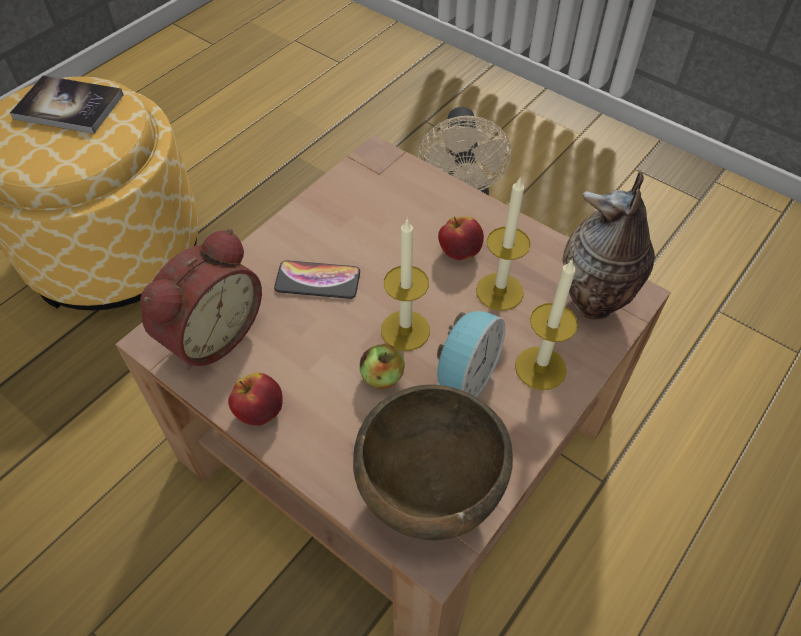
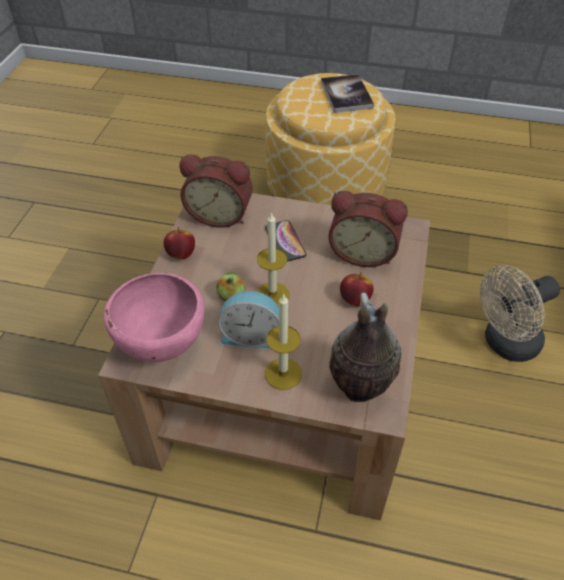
camera: 65 degrees right, 5 degrees down
brown bowl [353,385,513,540] -> pink bowl [104,273,205,362]
candle [476,176,531,310] -> none
none -> alarm clock [328,191,408,267]

